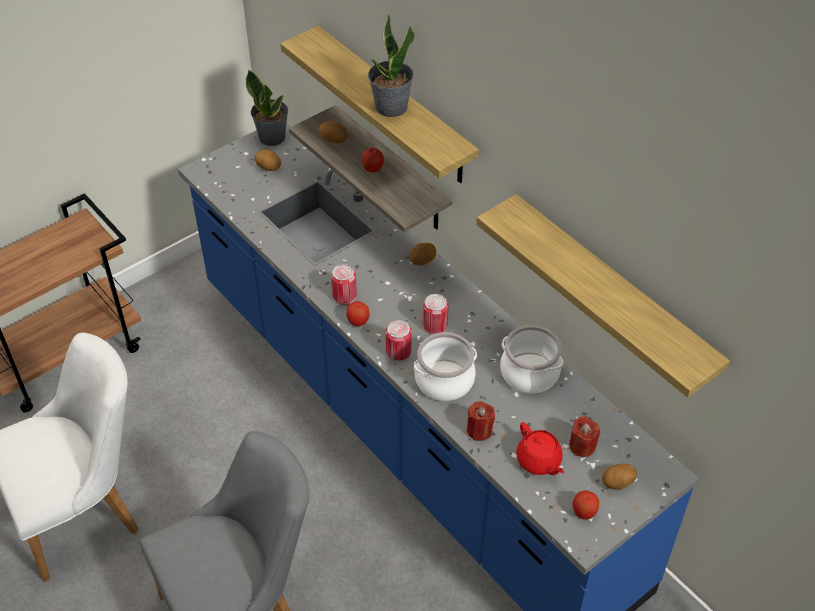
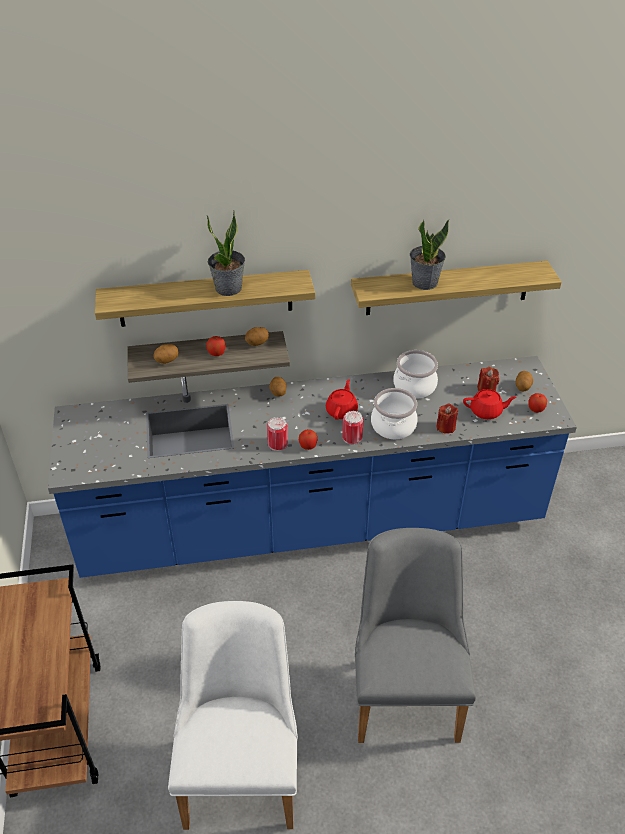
camera: 60 degrees left, 5 degrees down
potted plant [246,69,288,146] -> potted plant moved to [410,220,449,290]
potato [255,150,281,171] -> potato moved to [245,327,269,346]
can [423,294,448,335] -> red teapot [326,379,358,420]

